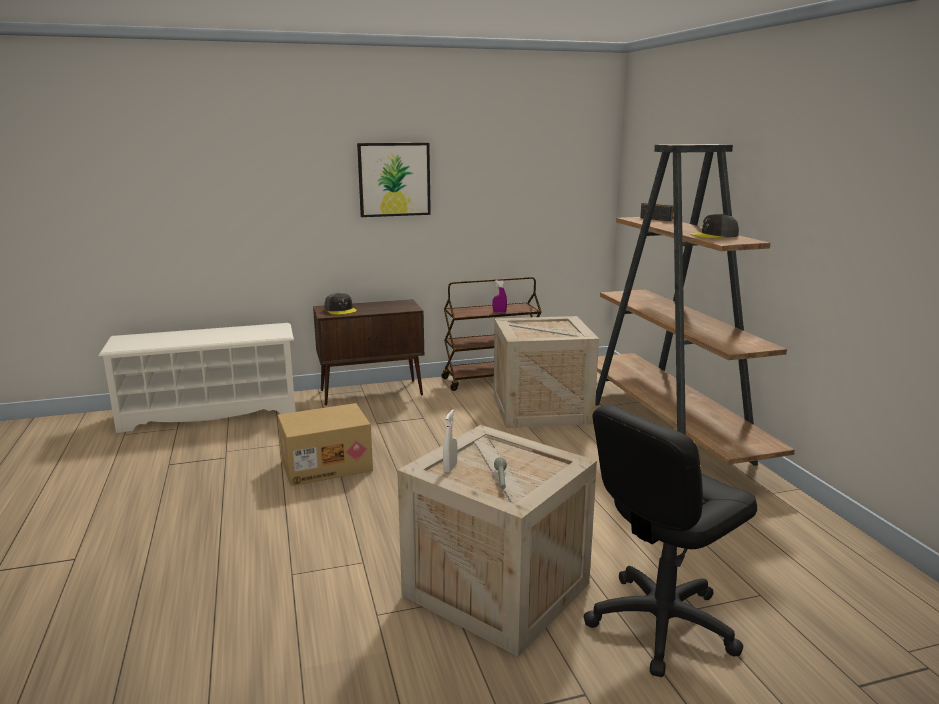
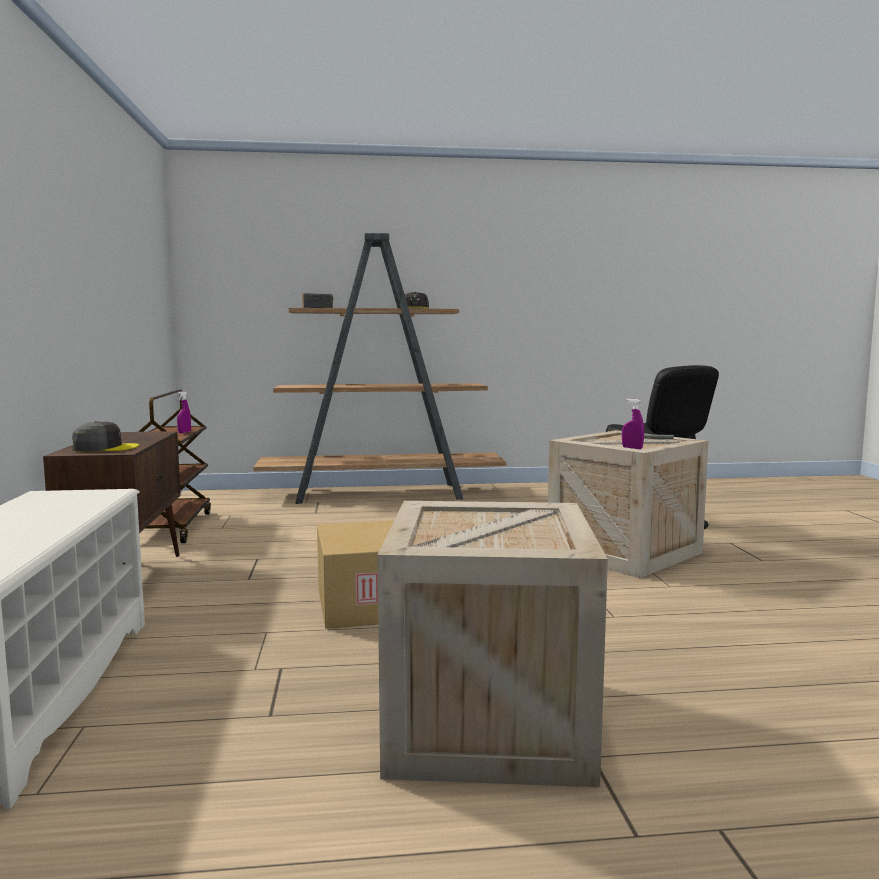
camera: 80 degrees left, 10 degrees down
picture [357,143,431,217] -> none
white spray bottle [443,409,457,473] -> purple spray bottle [622,398,644,449]
crate [494,316,599,428] -> crate moved to [377,501,608,787]

